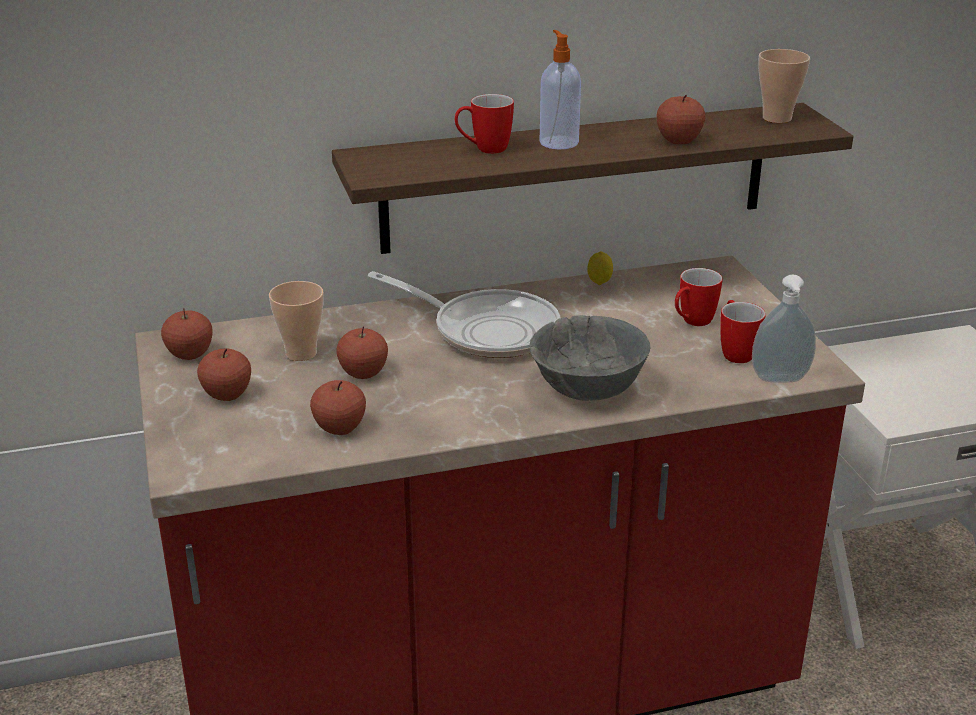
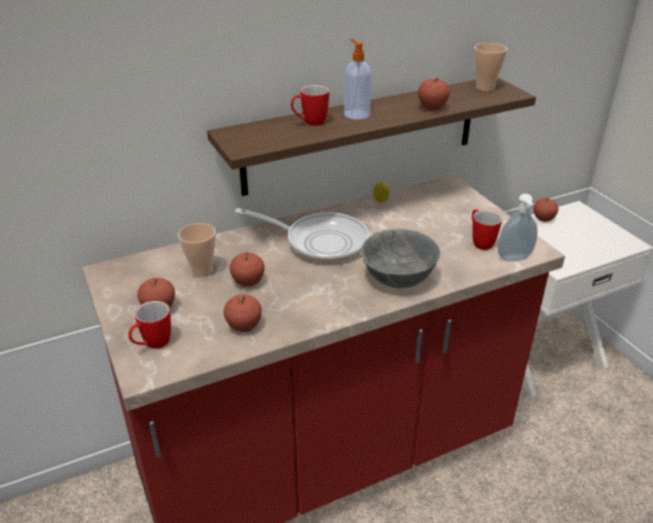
camera: 10 degrees left, 5 degrees up
apple [161,308,213,360] -> apple moved to [533,197,559,222]
mug [675,268,723,326] -> mug moved to [128,301,171,349]

